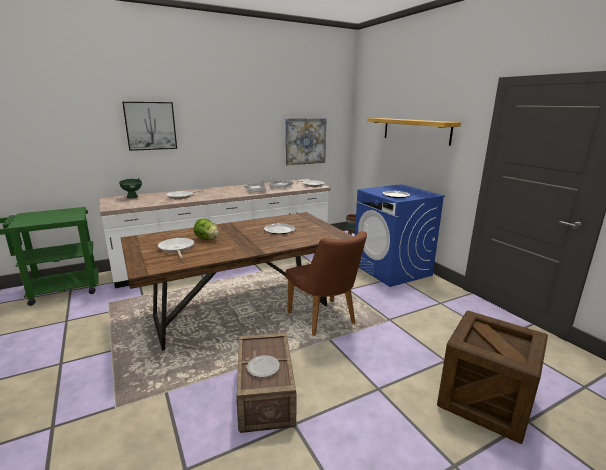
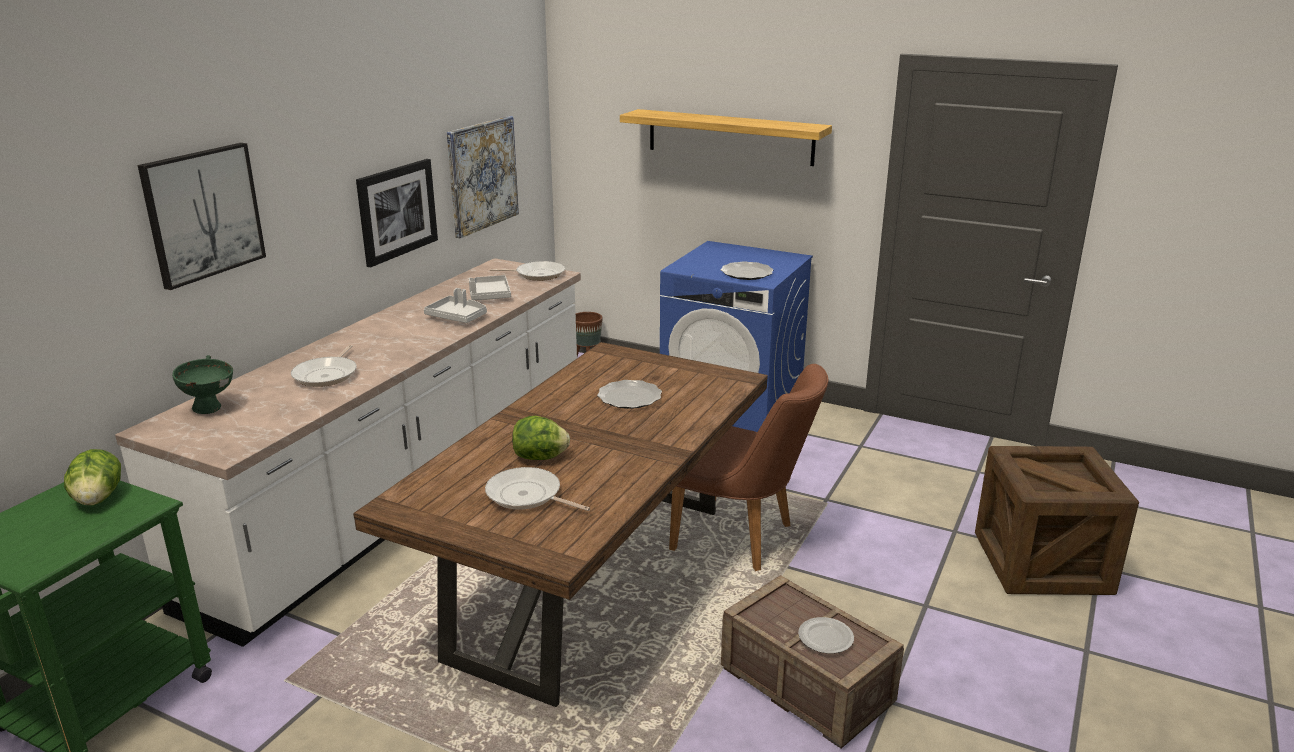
camera: 35 degrees left, 5 degrees up
none -> lettuce [64,449,121,505]
none -> picture [356,159,438,267]

